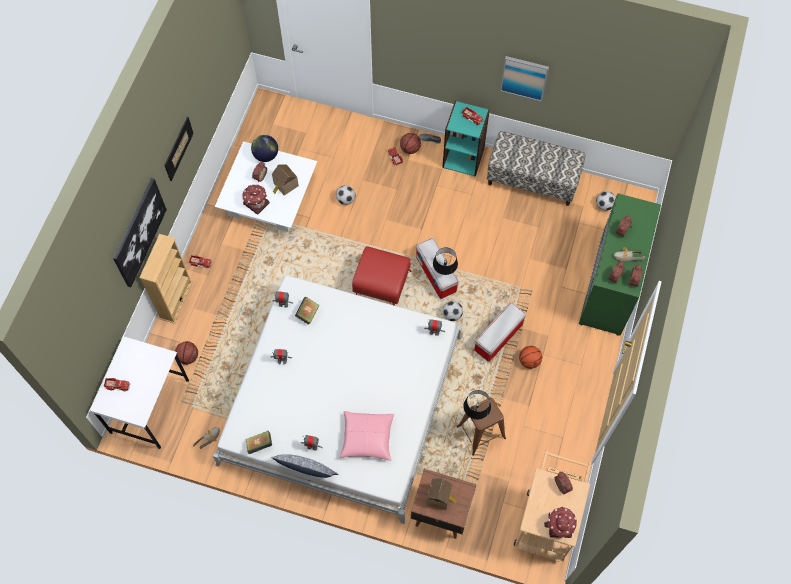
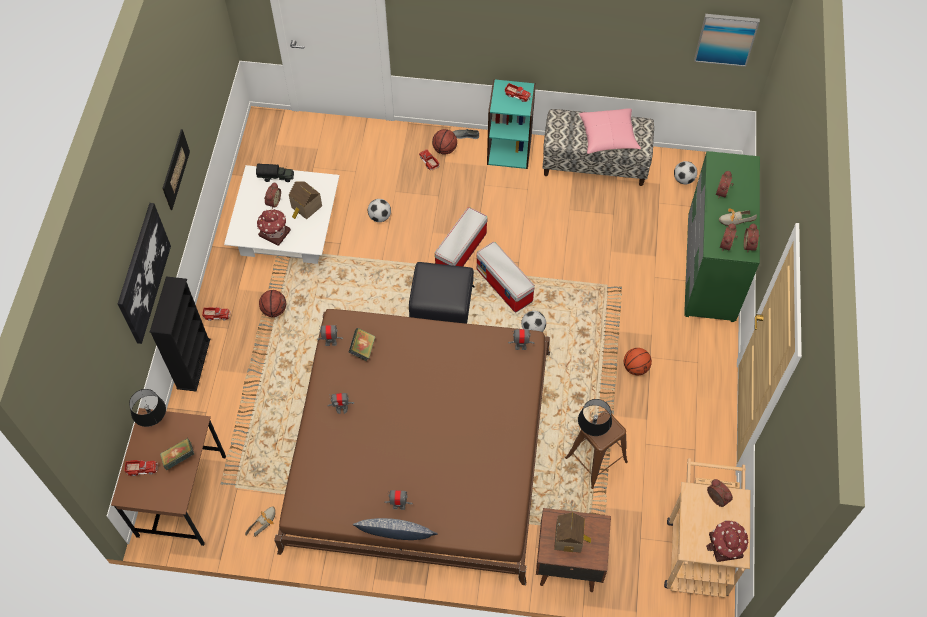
camera: 10 degrees left, 5 degrees down
white desk [90,336,189,449] -> brown desk [111,408,226,546]
beige bookcase [139,234,193,324] -> black bookcase [150,276,210,391]
basketball [175,341,198,365] -> basketball moved to [259,290,286,317]
white bed [213,276,462,524] -> brown bed [274,309,550,585]
book [246,431,272,454] -> book moved to [160,438,194,470]
globe [251,135,278,162] -> toy truck [256,164,294,182]
pink pillow [340,411,394,461] -> pink pillow moved to [579,108,641,154]
red ottoman [352,246,412,306] -> black ottoman [409,262,475,324]
black table lamp [433,247,458,275] -> black table lamp moved to [129,389,166,427]
storage box [474,303,526,362] -> storage box moved to [435,207,487,267]
picture [500,56,549,102] -> picture moved to [694,14,760,67]

